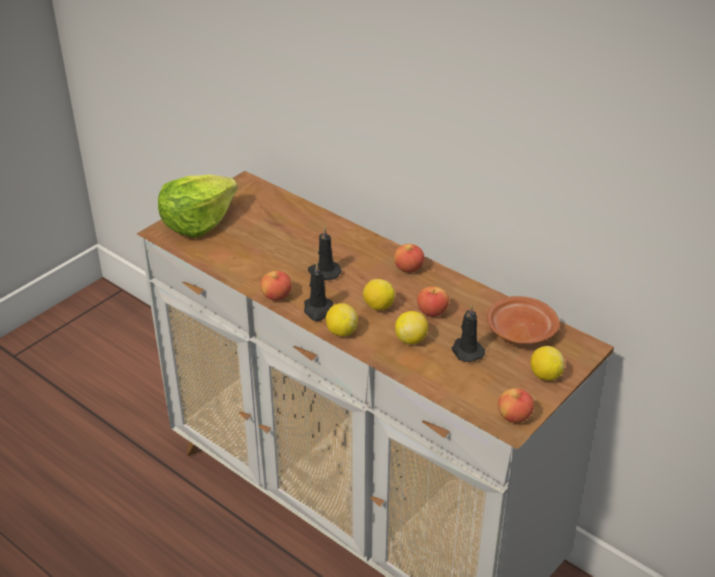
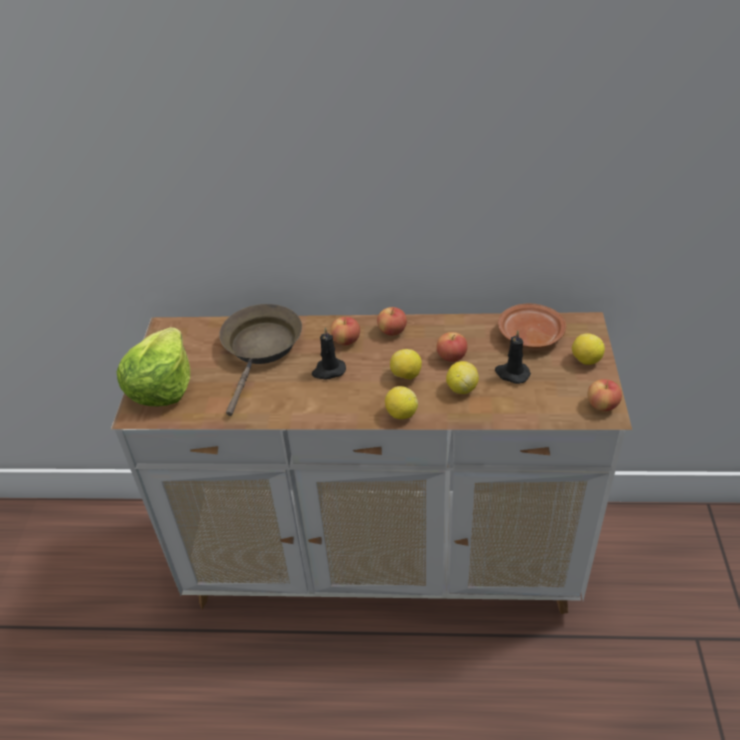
camera: 35 degrees left, 5 degrees up
apple [260,271,292,301] -> apple moved to [330,317,360,345]
black candle [304,263,333,321] -> none
none -> brown frying pan [219,304,302,416]

